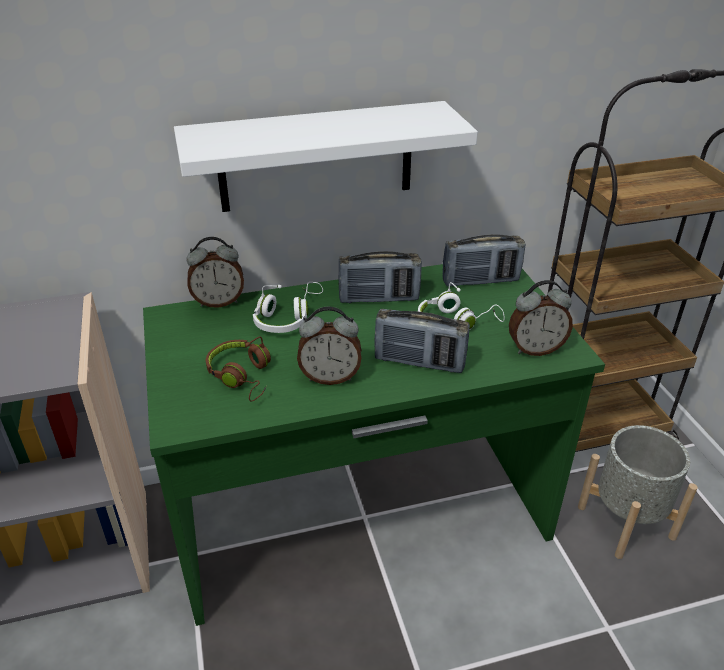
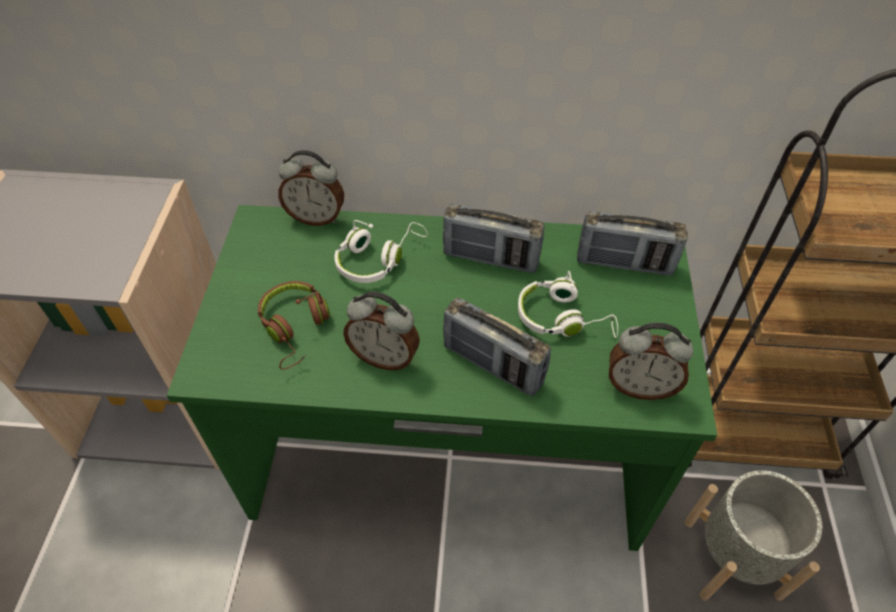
camera: 20 degrees right, 15 degrees up
white shelf [174,101,478,212] -> none

